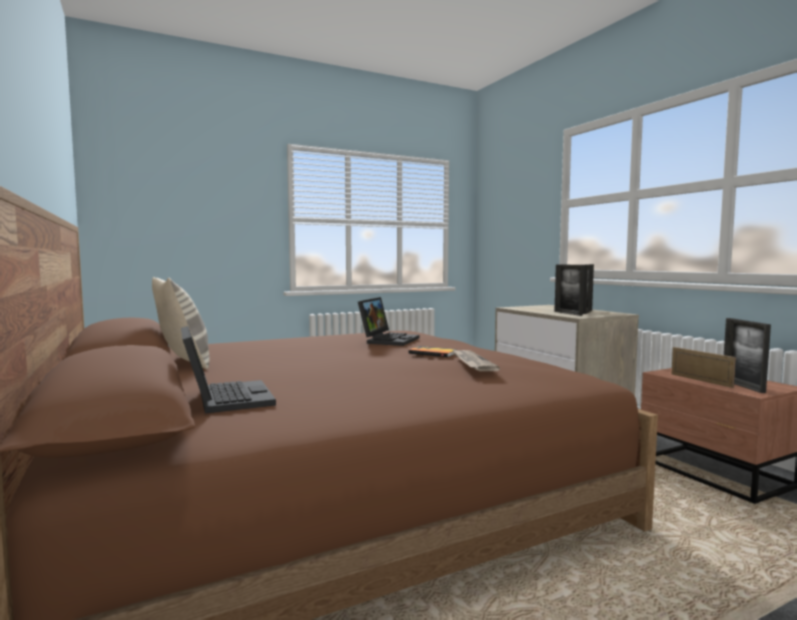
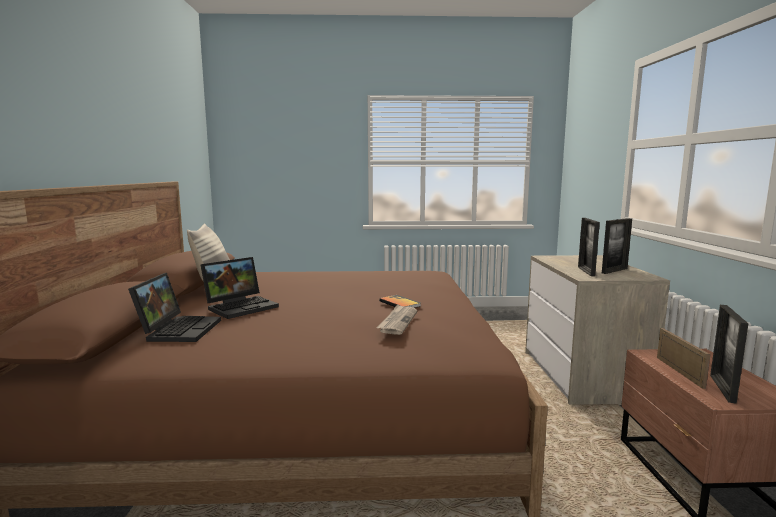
camera: 25 degrees right, 5 degrees up
laptop [358,297,419,346] -> laptop moved to [201,257,279,319]

